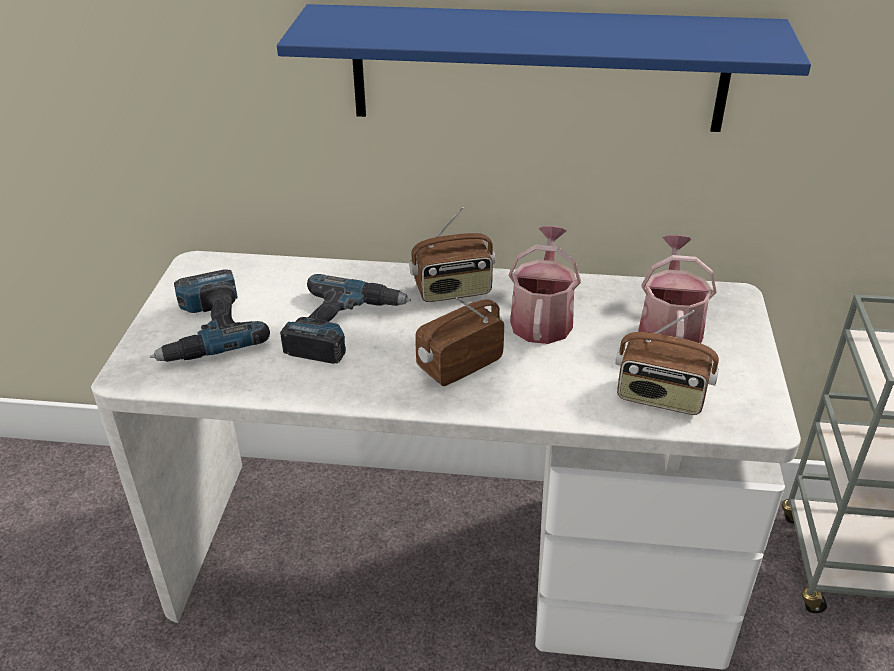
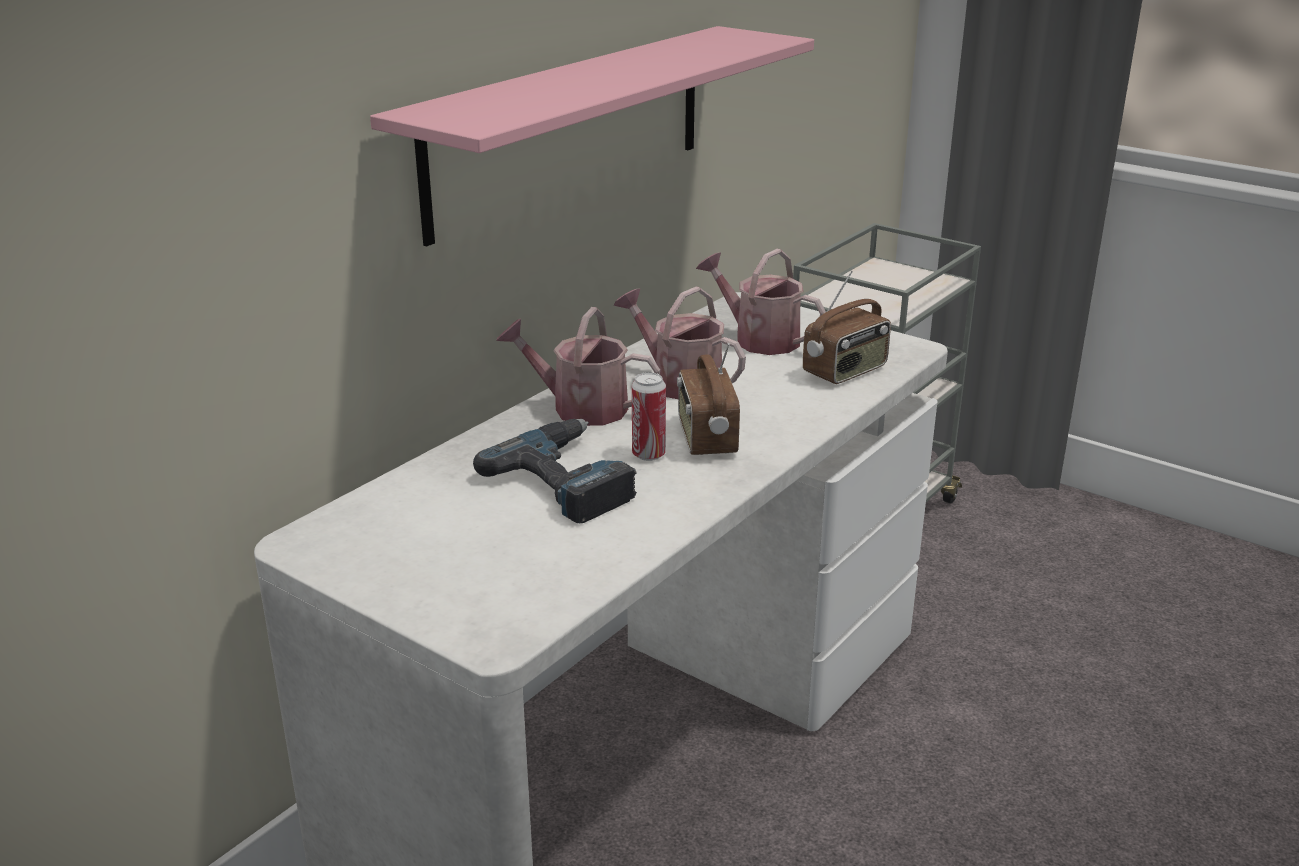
camera: 60 degrees left, 10 degrees down
power drill [150,269,270,362] -> none
blue shelf [277,4,811,132] -> pink shelf [370,26,814,246]
radio [409,207,495,302] -> watering can [496,307,660,426]
none -> can [632,372,666,461]

